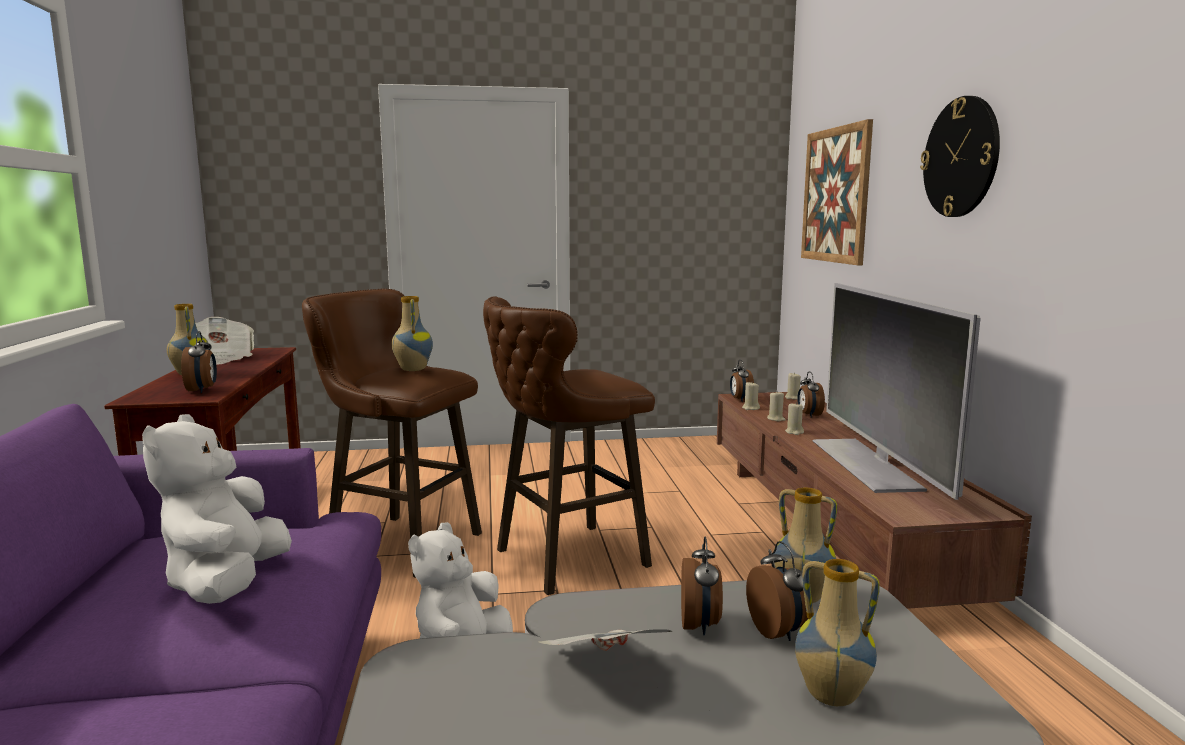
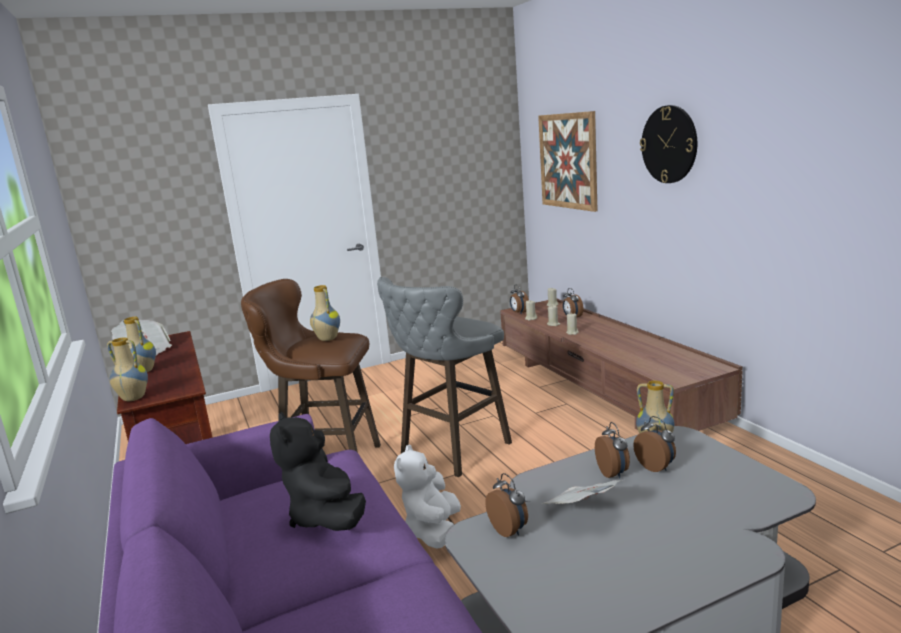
camera: 15 degrees left, 5 degrees up
white plush toy [142,414,292,604] -> black plush toy [270,412,366,531]
alarm clock [181,331,217,393] -> alarm clock moved to [485,473,528,537]
brown stool [483,296,655,595] -> grey stool [377,277,512,477]
vase [795,559,880,706] -> vase moved to [107,337,148,401]
television [813,283,981,500] -> none

